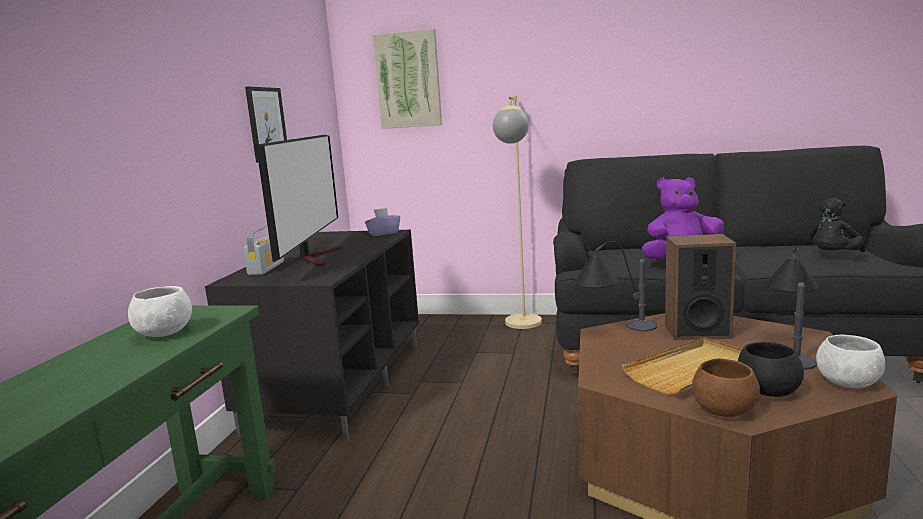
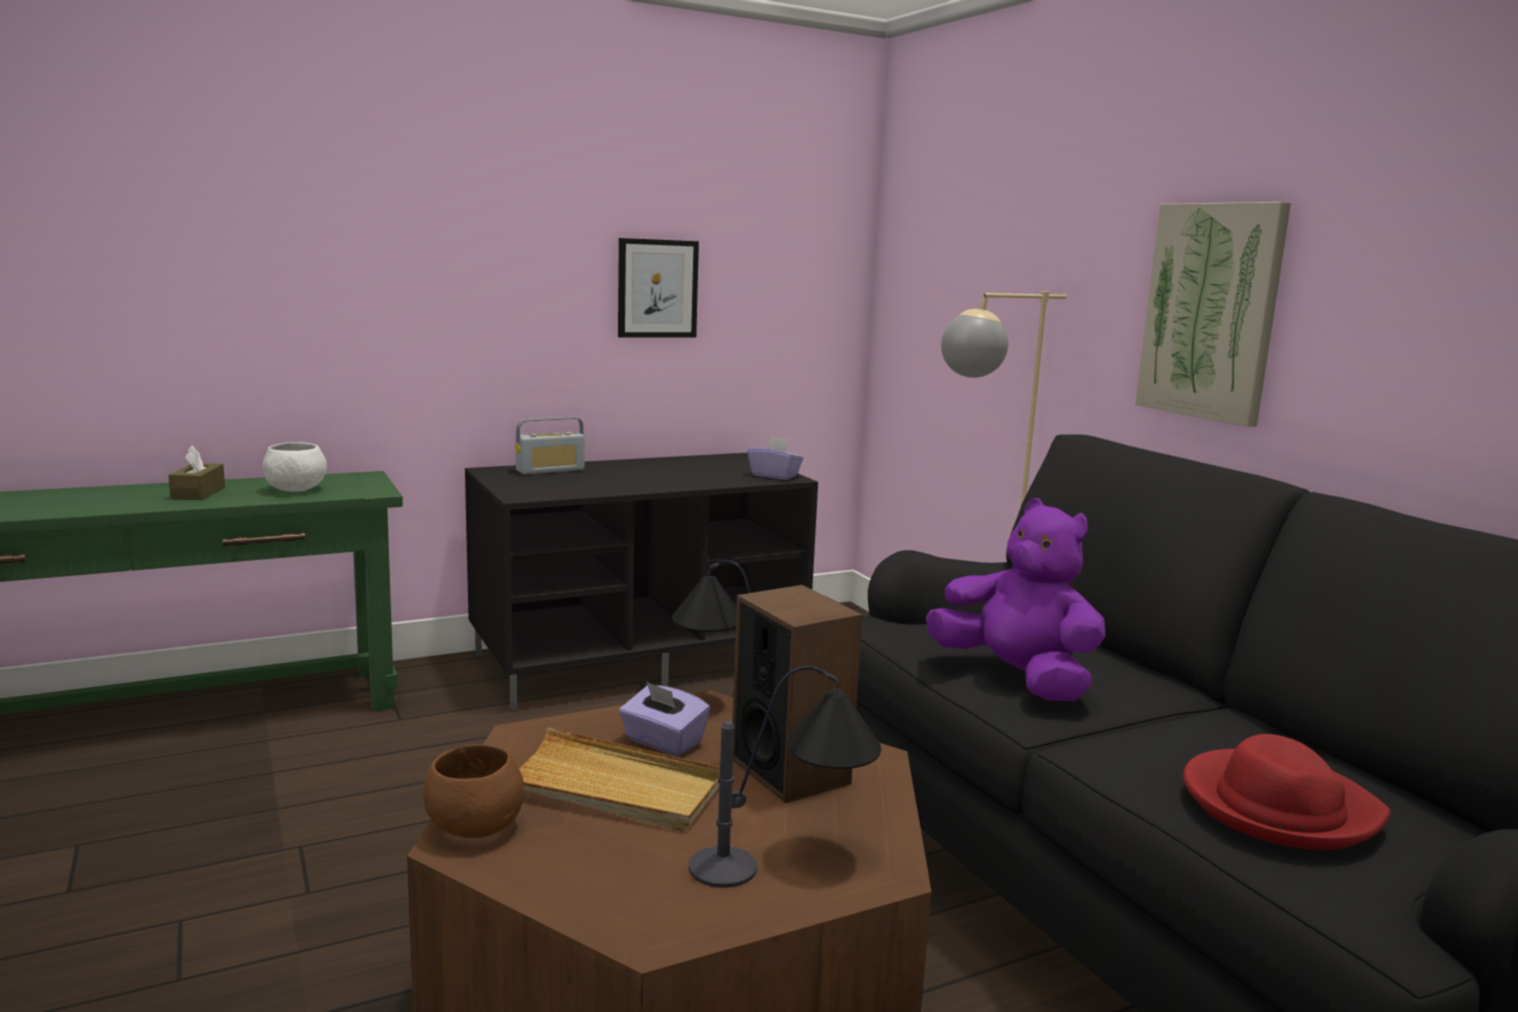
camera: 50 degrees right, 0 degrees up
television [256,135,342,267] -> none
picture [373,29,442,129] -> picture moved to [1135,202,1291,427]
black bowl [738,342,804,397] -> none
black plush toy [809,198,865,252] -> red hat [1183,734,1391,850]
white bowl [816,335,885,388] -> none
none -> brown tissue box [168,445,225,500]
none -> purple tissue box [619,681,710,756]

